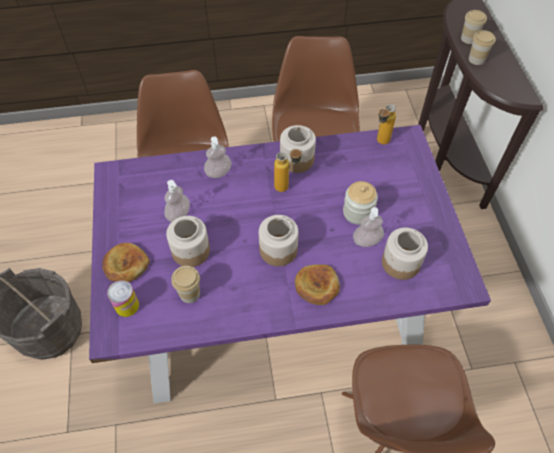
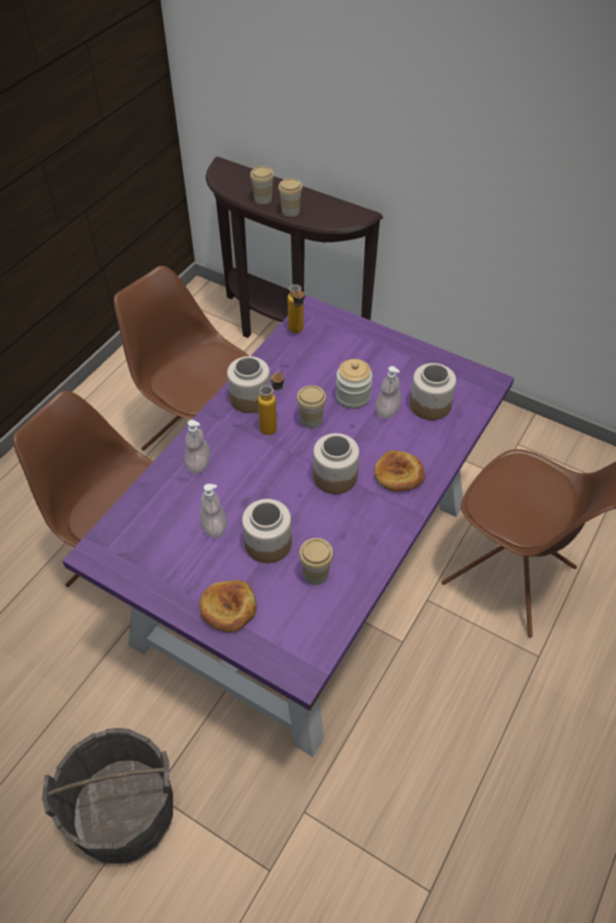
camera: 50 degrees left, 5 degrees down
can [107,280,139,317] -> none
none -> cup [297,385,326,429]

